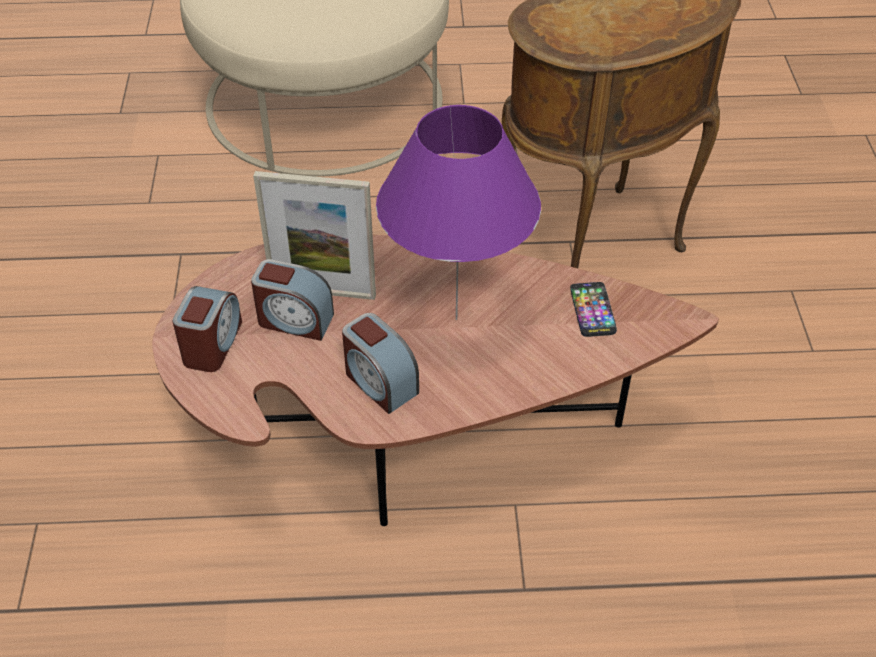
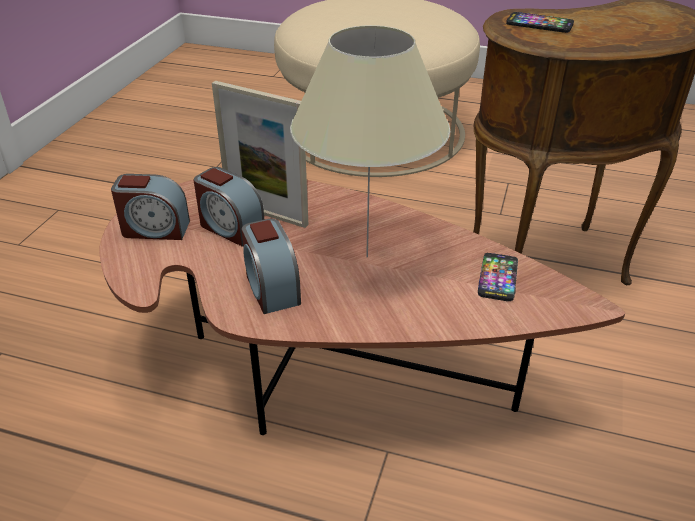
camera: 20 degrees right, 10 degrees down
alarm clock [173,286,242,372] -> alarm clock turned 60 degrees clockwise [111,174,190,240]
purple table lamp [376,105,541,320] -> beige table lamp [290,25,450,257]
none -> phone [506,12,574,33]

